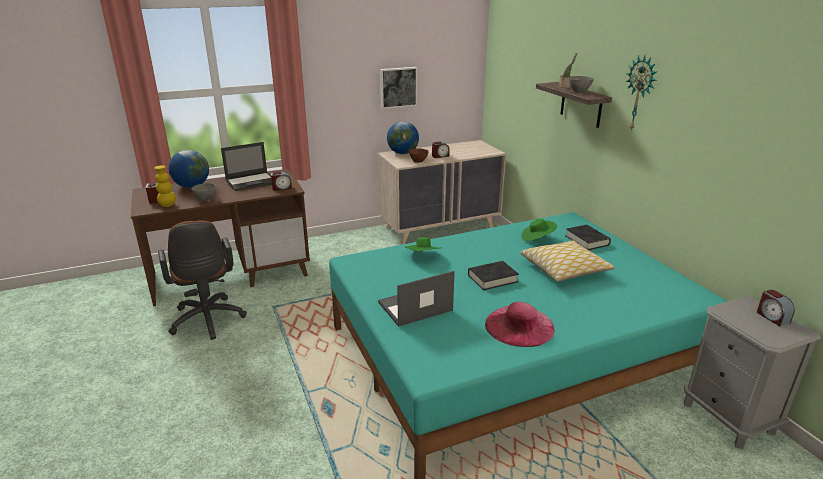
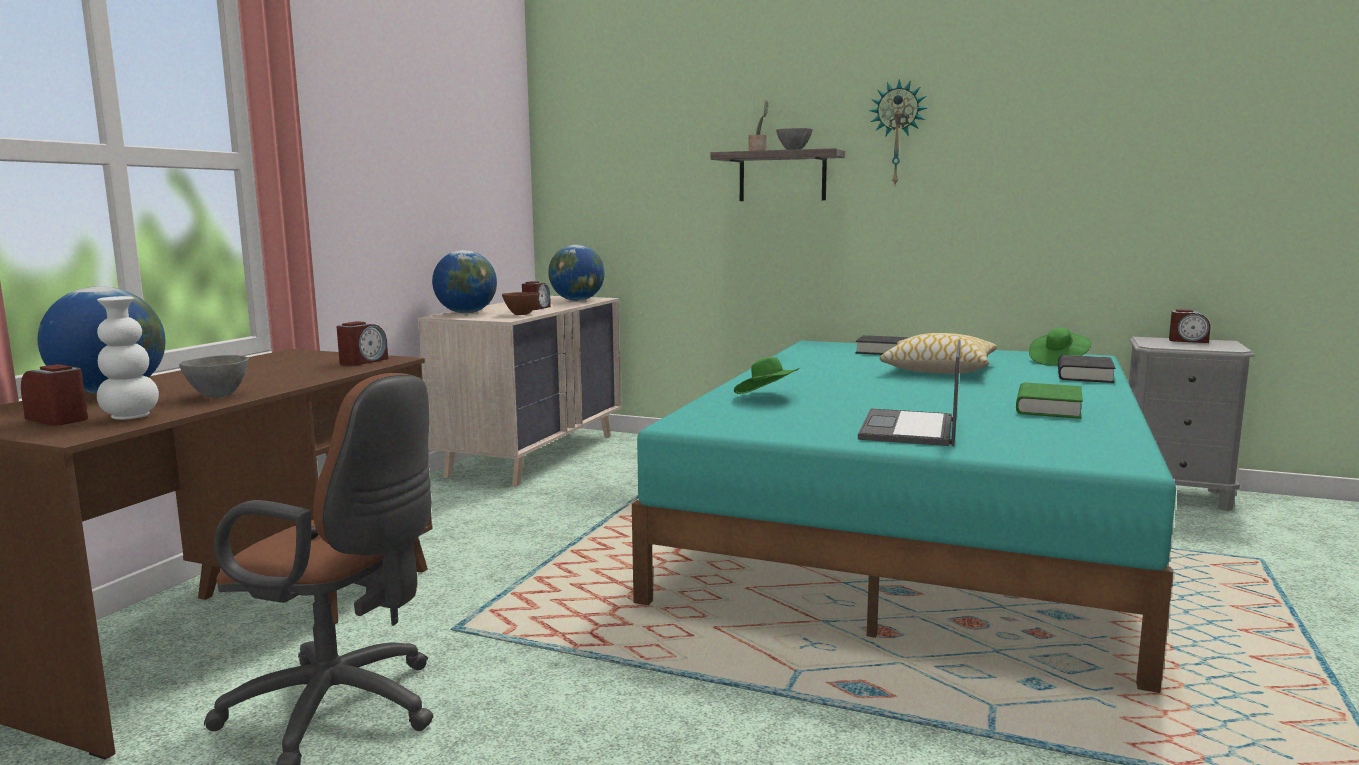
camera: 45 degrees left, 15 degrees down
yellow vase [154,165,176,207] -> white vase [97,296,159,420]
laptop [221,142,272,191] -> none
picture [380,67,417,109] -> none
black book [468,261,519,290] -> black book moved to [1058,355,1115,383]
pink hat [485,302,555,347] -> green book [1016,383,1083,419]
green hat [521,219,557,241] -> green hat moved to [1029,328,1092,366]
none -> globe [548,245,605,301]

